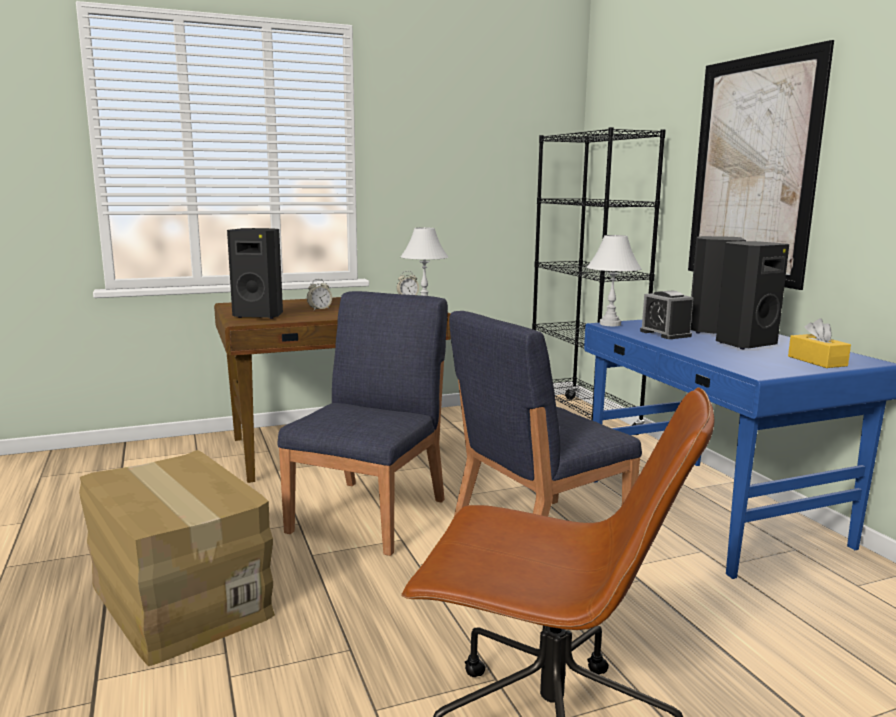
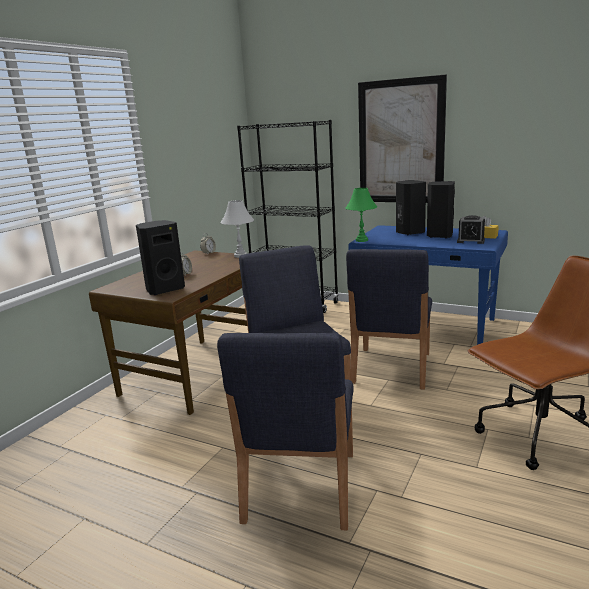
camera: 40 degrees left, 5 degrees up
cardboard box [79,450,275,666] -> blue chair [217,333,354,530]
white table lamp [587,235,642,326] -> green table lamp [345,188,377,242]
alarm clock [640,291,693,339] -> alarm clock moved to [457,215,485,244]

